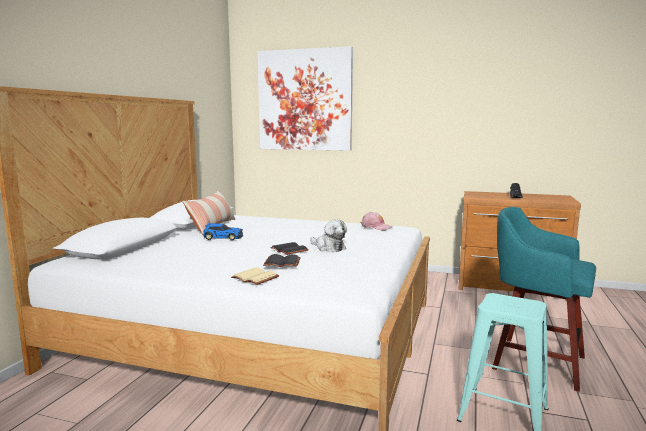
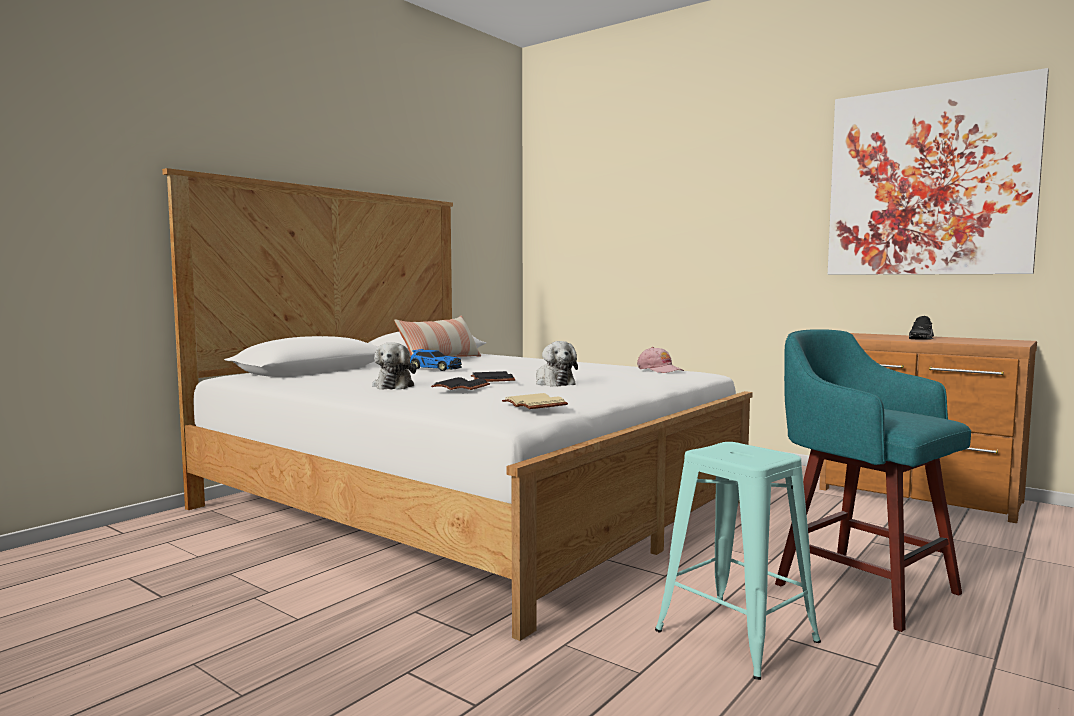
camera: 20 degrees right, 5 degrees down
beige book [231,267,279,285] -> beige book moved to [502,393,568,409]
picture [258,46,353,151] -> picture moved to [828,68,1049,275]
none -> plush toy [372,342,417,390]

